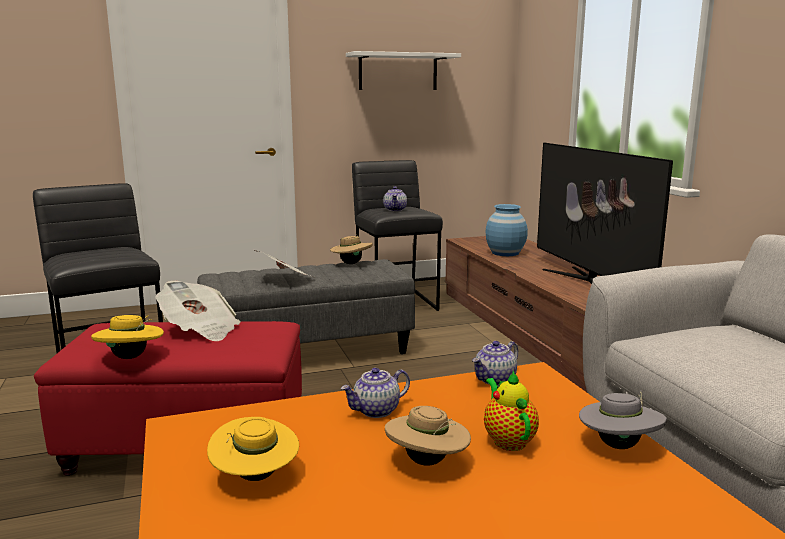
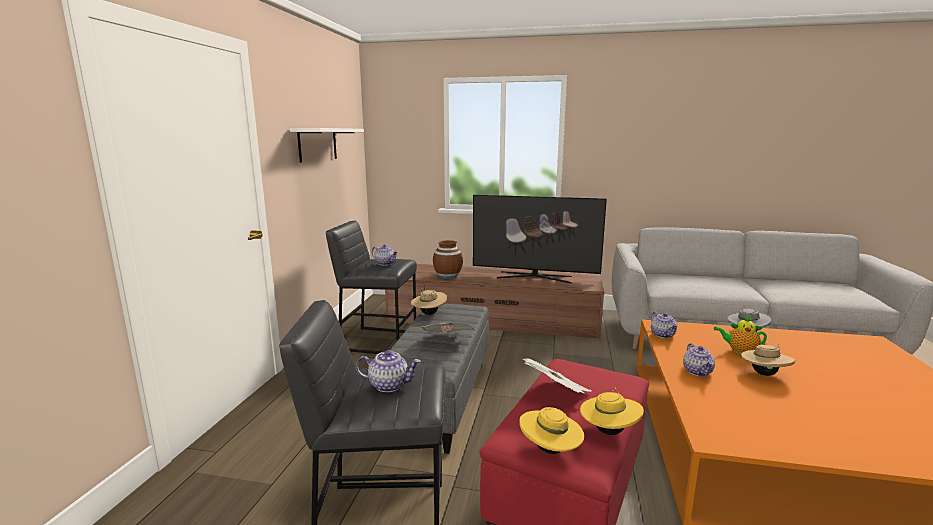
camera: 60 degrees left, 0 degrees up
yellow hat [207,417,299,481] -> yellow hat moved to [519,407,584,454]
blue vase [486,204,528,256] -> brown vase [433,240,463,279]
none -> teapot [356,350,421,392]

